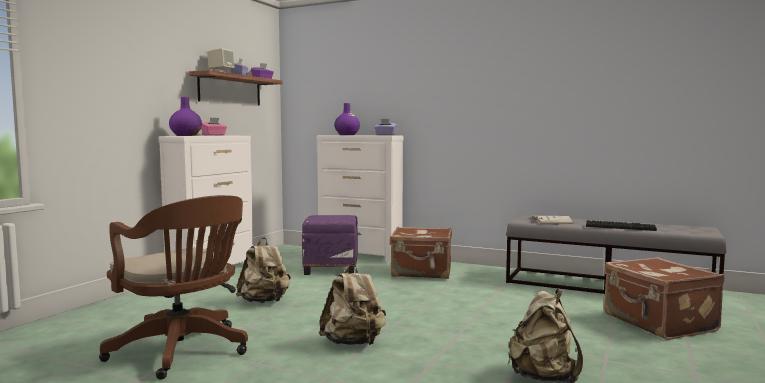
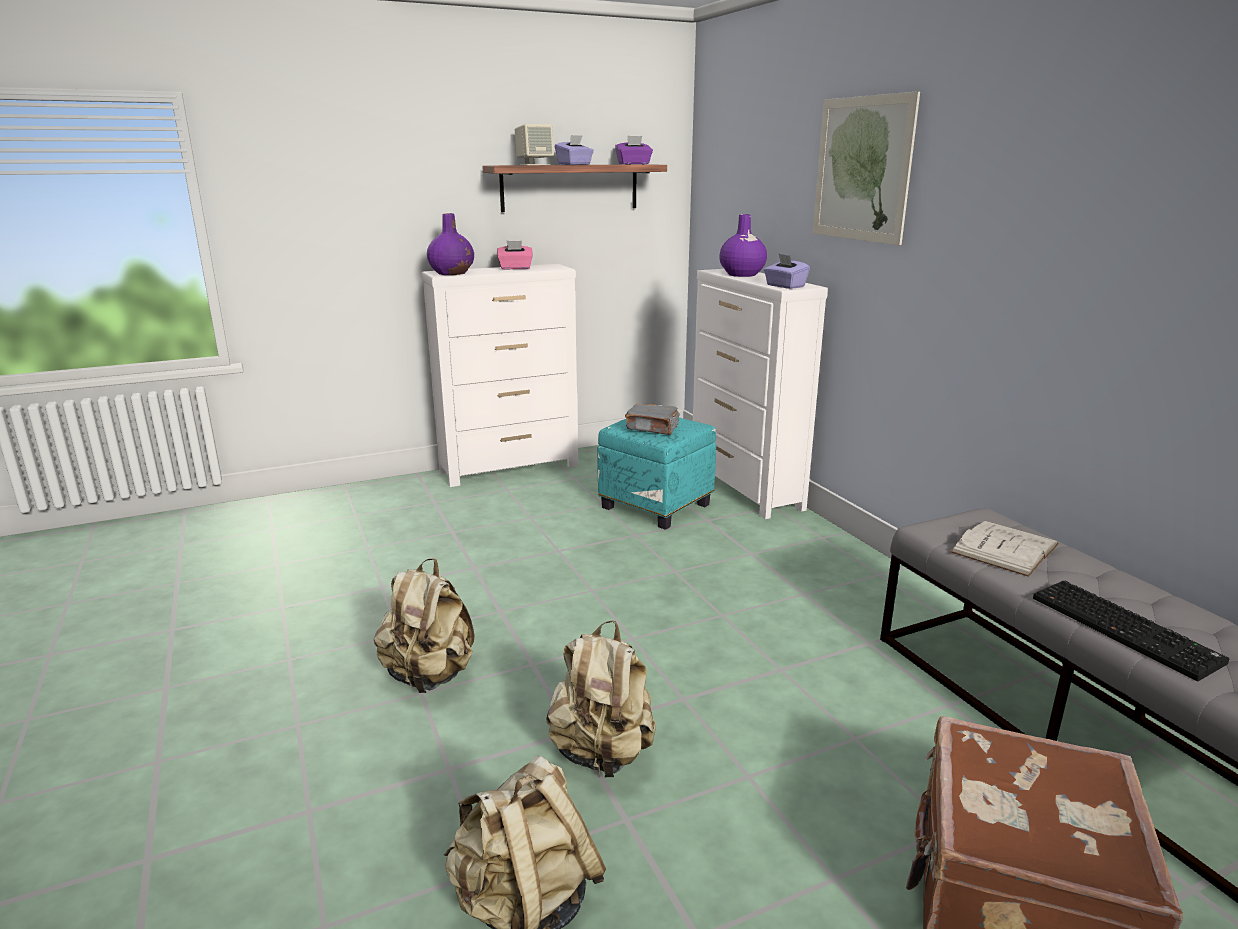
camera: 40 degrees right, 15 degrees up
brown office chair [99,195,248,380] -> none
beige backpack [236,238,291,303] -> beige backpack moved to [546,620,656,778]
purple ottoman [302,215,358,275] -> turquoise ottoman [597,418,716,530]
brown suitcase [390,227,452,279] -> none
none -> grey book [625,404,680,435]
none -> picture [813,91,920,245]

